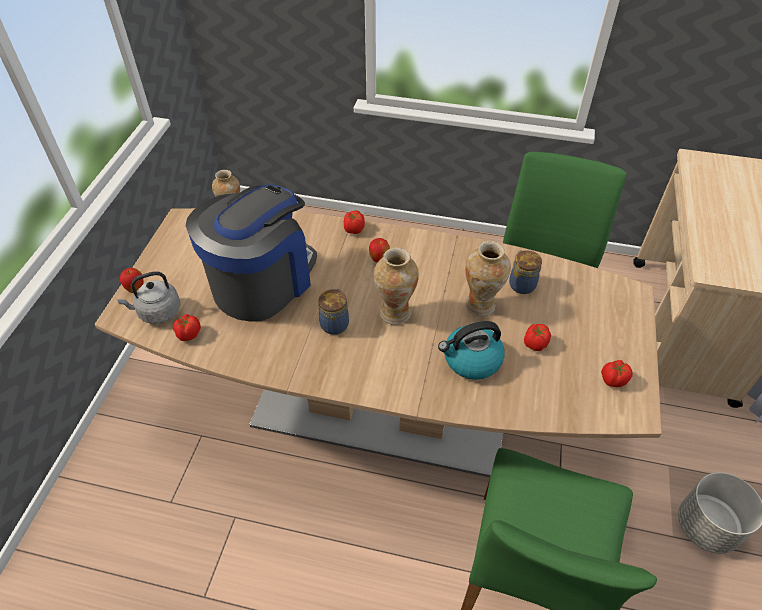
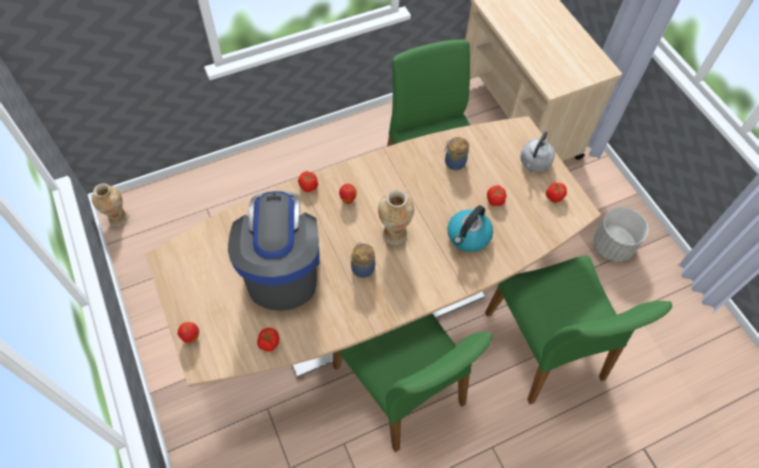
camera: 40 degrees left, 10 degrees up
grey kettle [117,271,180,324] -> grey kettle moved to [520,131,555,172]
vase [465,240,511,317] -> none
none -> green chair [333,313,492,452]

